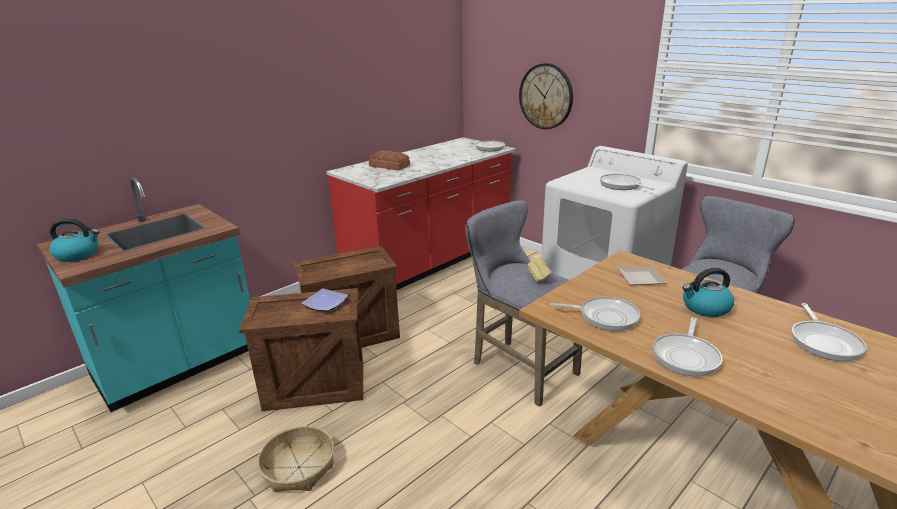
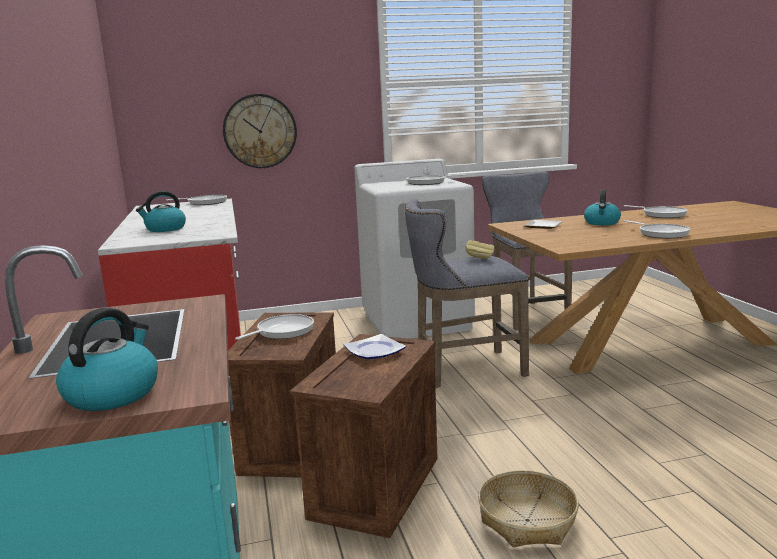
camera: 60 degrees left, 10 degrees down
bread [369,151,410,170] -> kettle [136,191,186,232]
frying pan [550,297,640,331] -> frying pan moved to [235,314,314,340]

